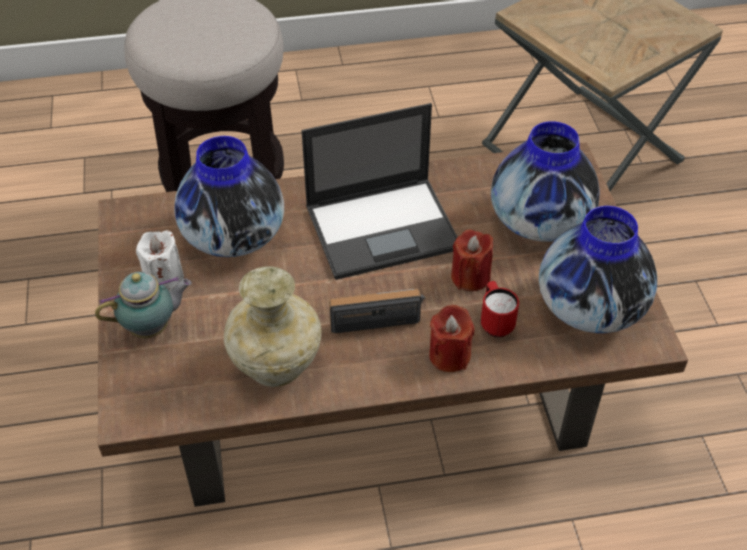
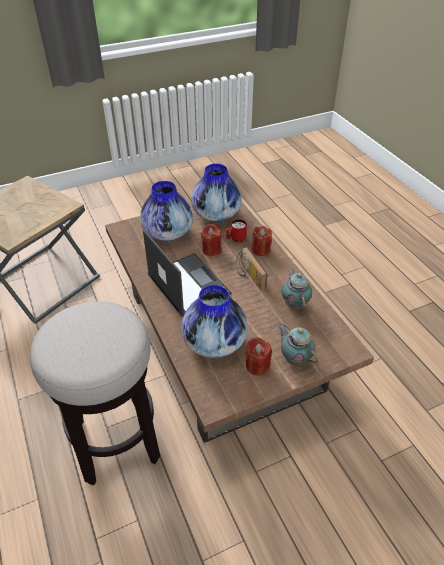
camera: 105 degrees left, 5 degrees down
white candle [136,230,184,289] -> red candle [246,337,272,375]
beige vase [224,266,321,387] -> teapot [282,268,312,309]

